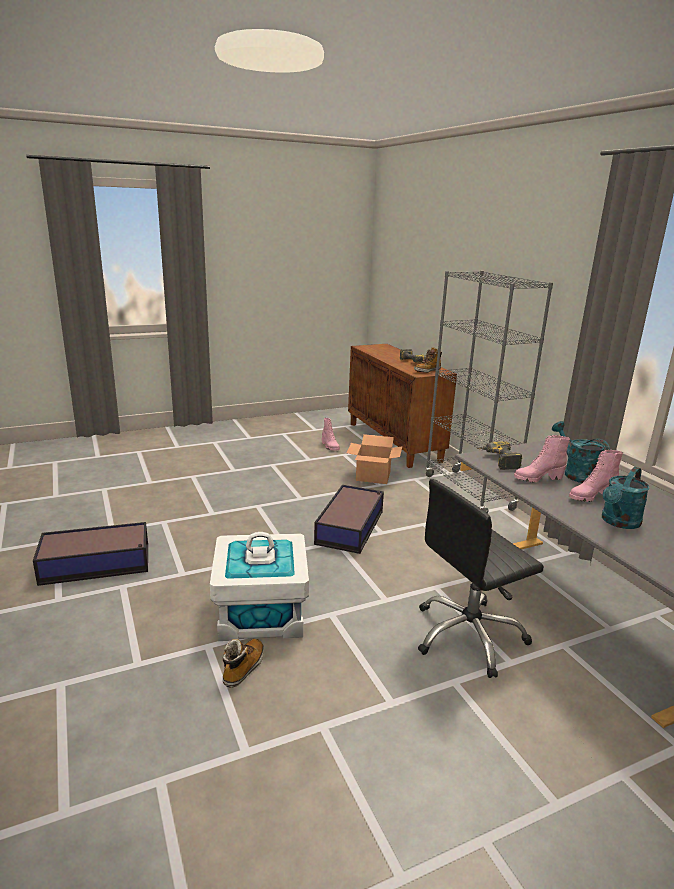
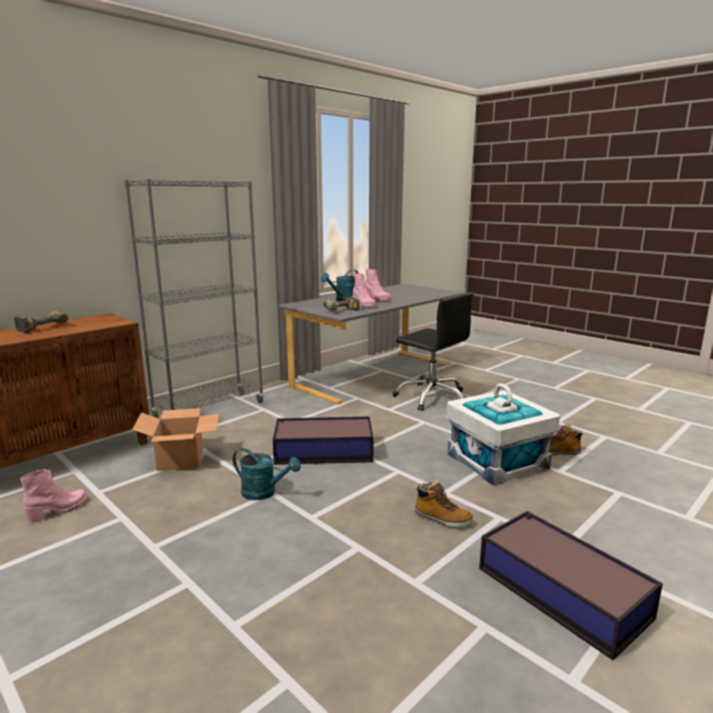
camera: 110 degrees left, 5 degrees down
boot [414,347,442,373] -> boot moved to [415,480,474,528]
turquoise watering can [602,467,650,529] -> turquoise watering can moved to [233,448,301,500]

